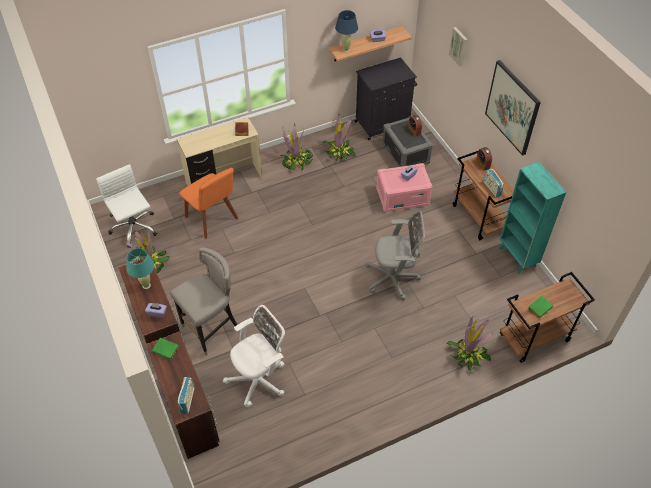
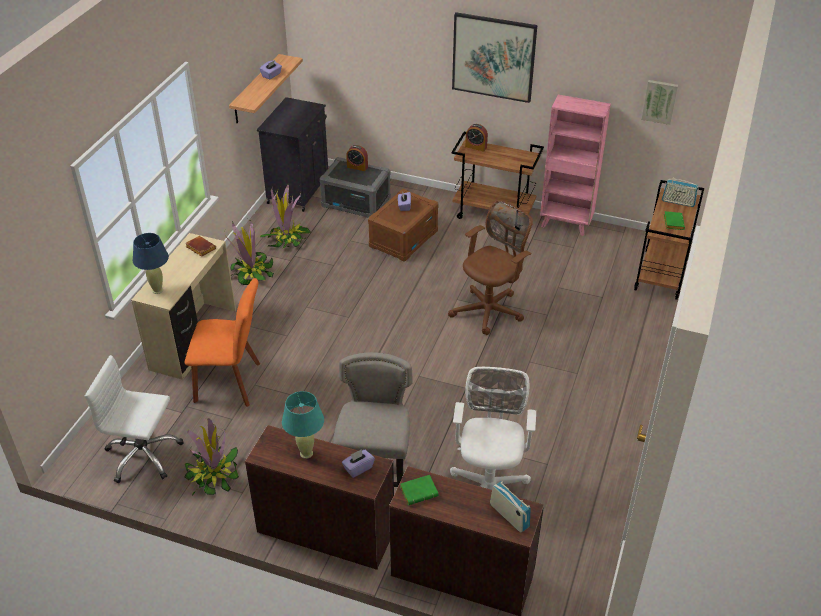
camera: 45 degrees left, 10 degrees down
blue table lamp [335,10,358,52] -> blue table lamp moved to [132,233,169,294]
grey office chair [365,211,425,300] -> brown office chair [448,200,533,335]
pink storage box [376,163,433,212] -> brown storage box [368,189,439,262]
potted plant [447,316,493,370] -> none
picture [449,27,467,67] -> picture moved to [641,80,678,125]
radio [483,169,504,197] -> radio moved to [662,177,699,207]
turquoise bookcase [499,162,566,274] -> pink bookcase [540,95,611,236]

